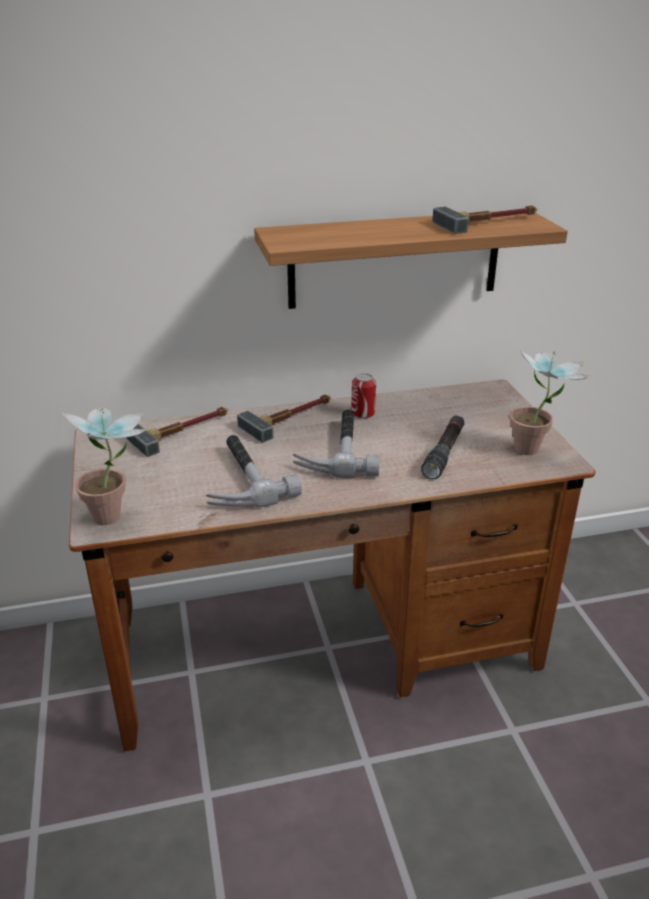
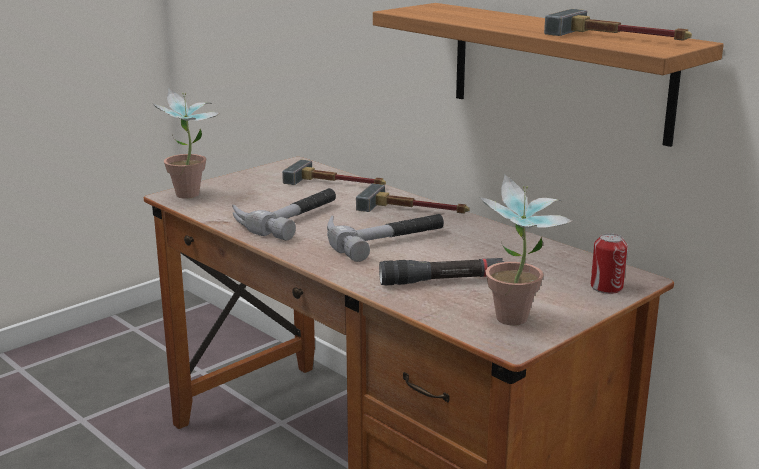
camera: 60 degrees right, 10 degrees down
can [351,373,376,419] -> can moved to [591,233,627,294]

